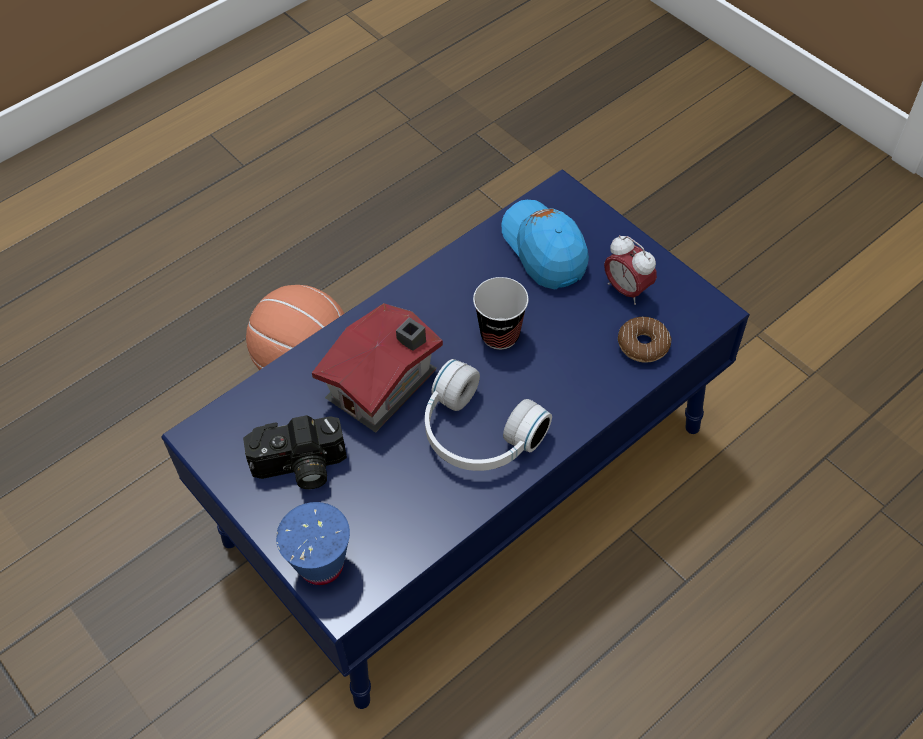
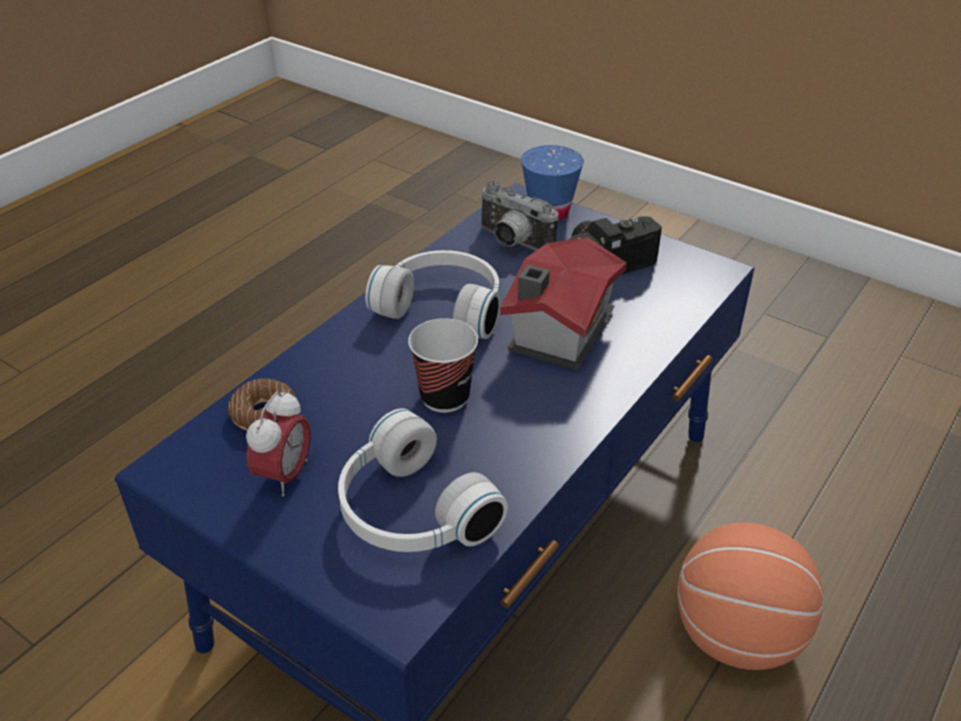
camera: 165 degrees right, 15 degrees down
blue cap [501,200,589,289] -> white headphones [338,408,508,552]
alarm clock [604,235,657,305] -> alarm clock turned 75 degrees clockwise [246,389,311,497]
none -> camera [479,181,559,251]

